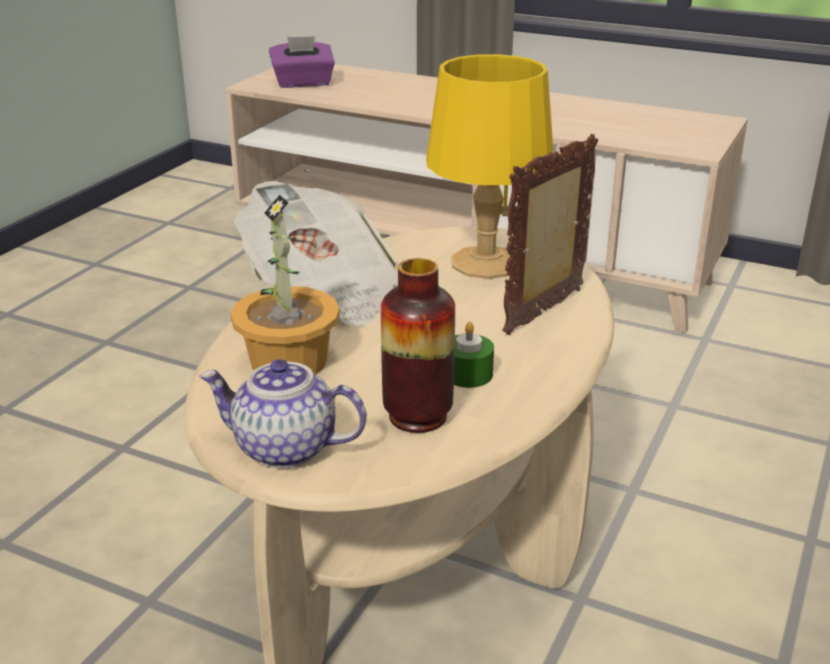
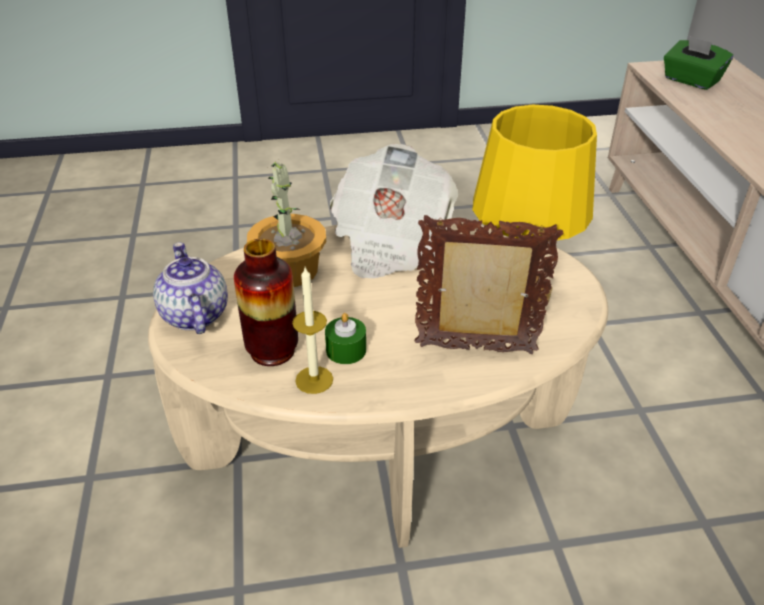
camera: 55 degrees right, 10 degrees up
purple tissue box [269,36,335,88] -> green tissue box [664,36,734,90]
none -> candle [292,267,333,394]

